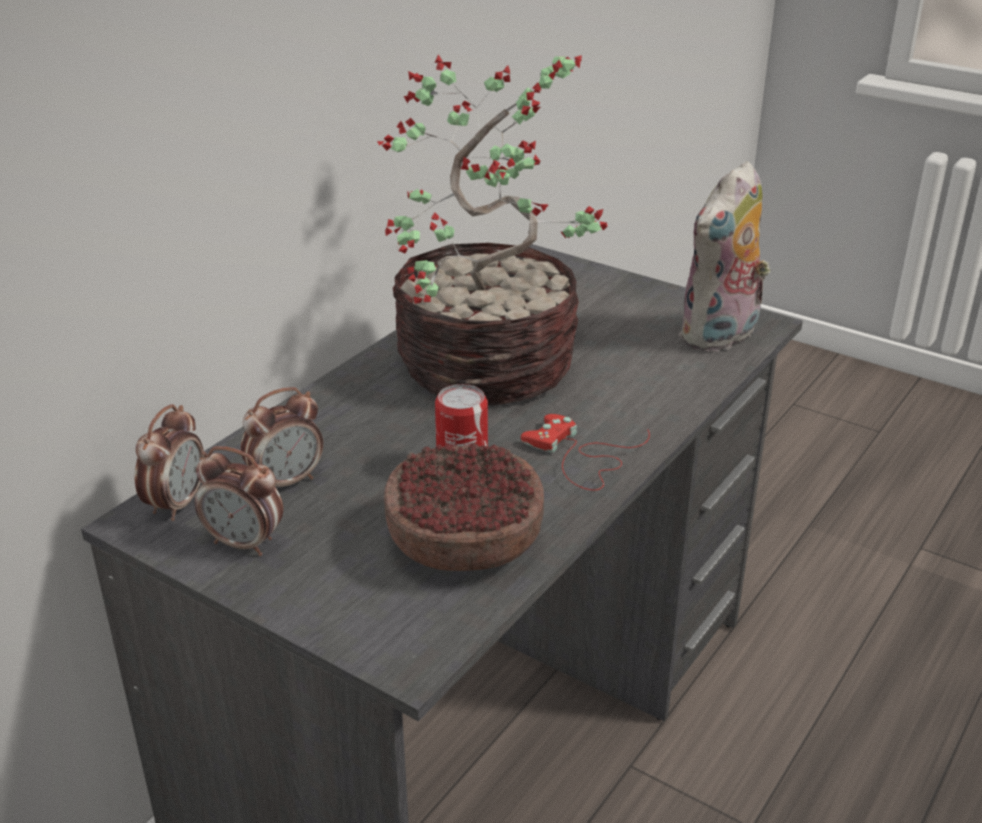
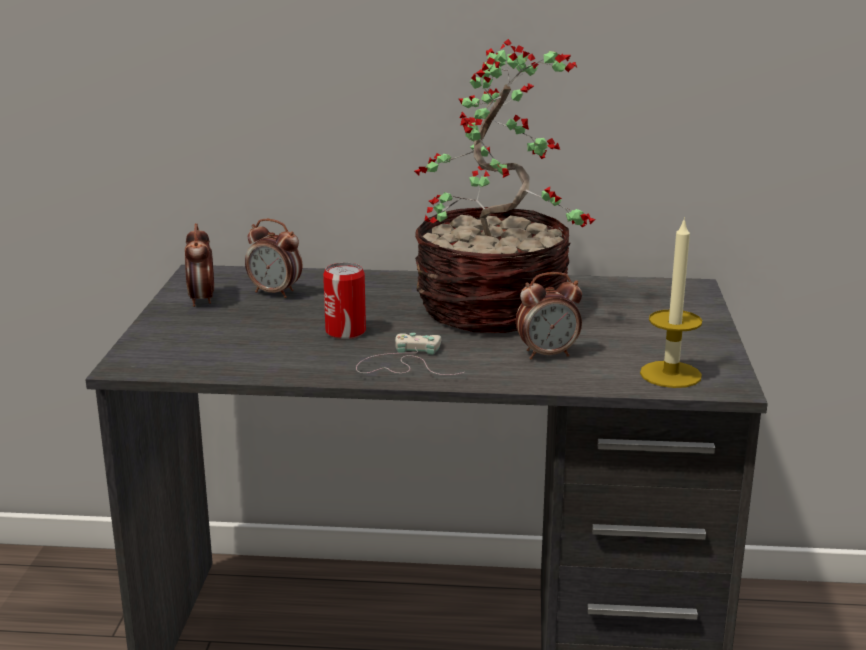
camera: 60 degrees right, 10 degrees down
alarm clock [135,404,204,521] -> alarm clock moved to [516,272,582,359]
bowl [384,443,544,571] -> none
red game controller [521,414,650,491] -> white game controller [356,333,465,375]
plush toy [679,161,770,352] -> candle [640,217,702,388]

